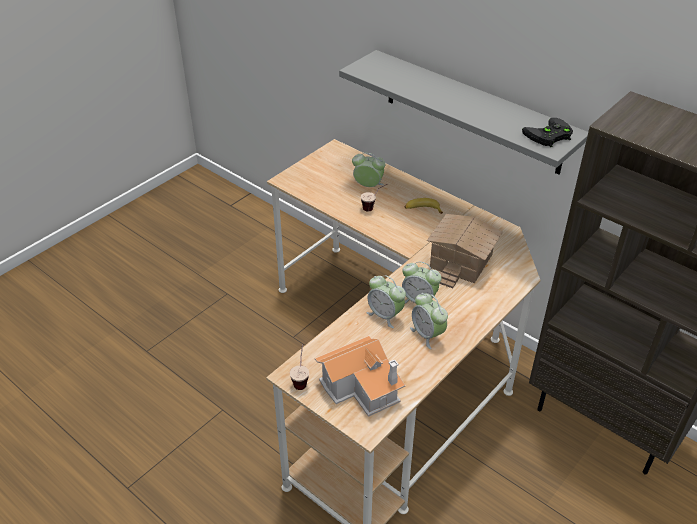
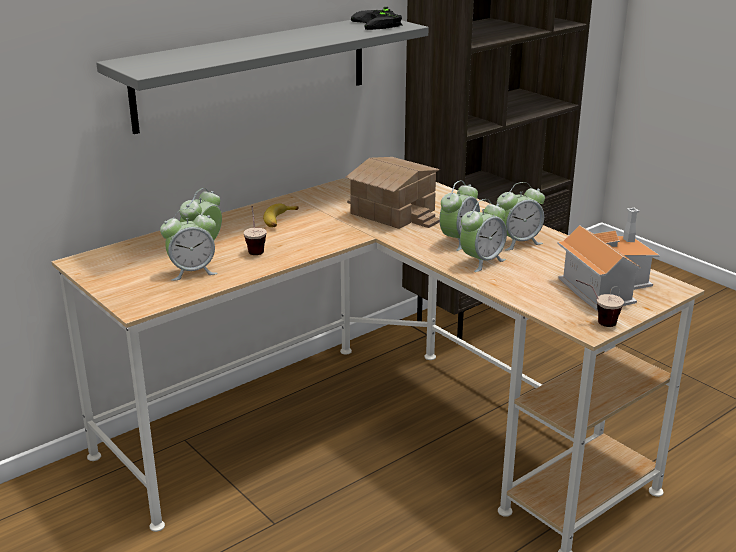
camera: 80 degrees left, 15 degrees down
none -> alarm clock [160,208,218,281]

